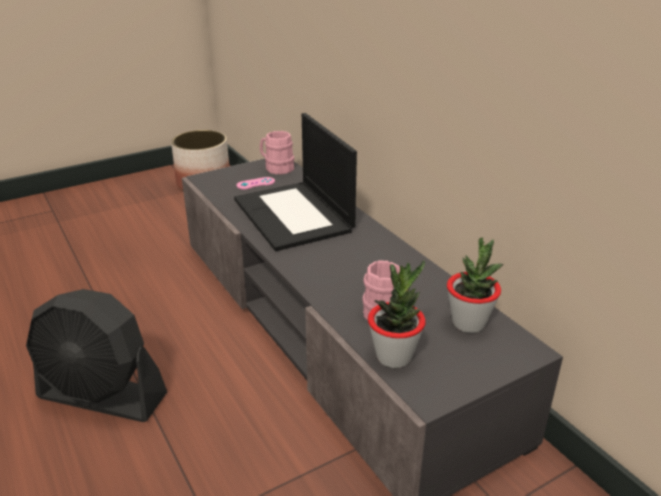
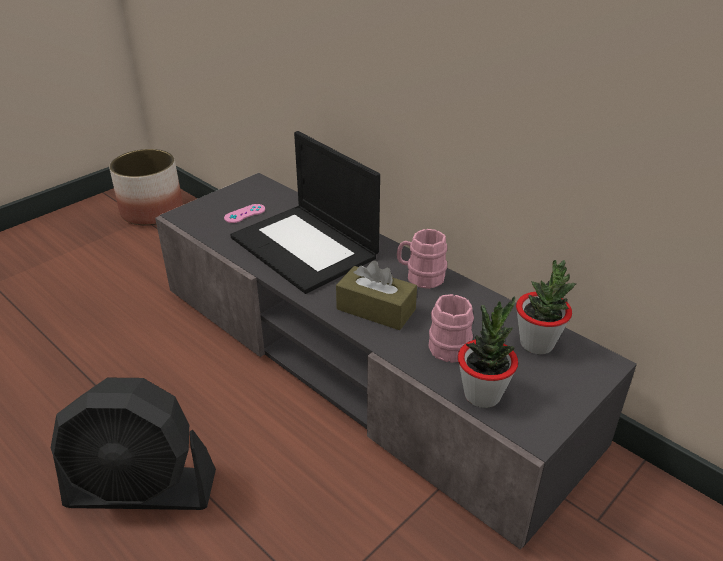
camera: 15 degrees left, 5 degrees up
pink mug [260,131,294,175] -> pink mug moved to [397,229,447,289]
none -> brown tissue box [336,261,417,330]

